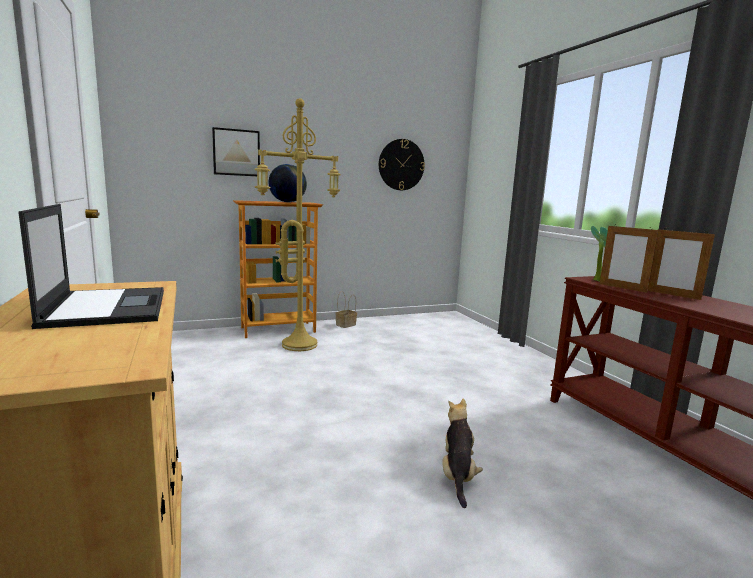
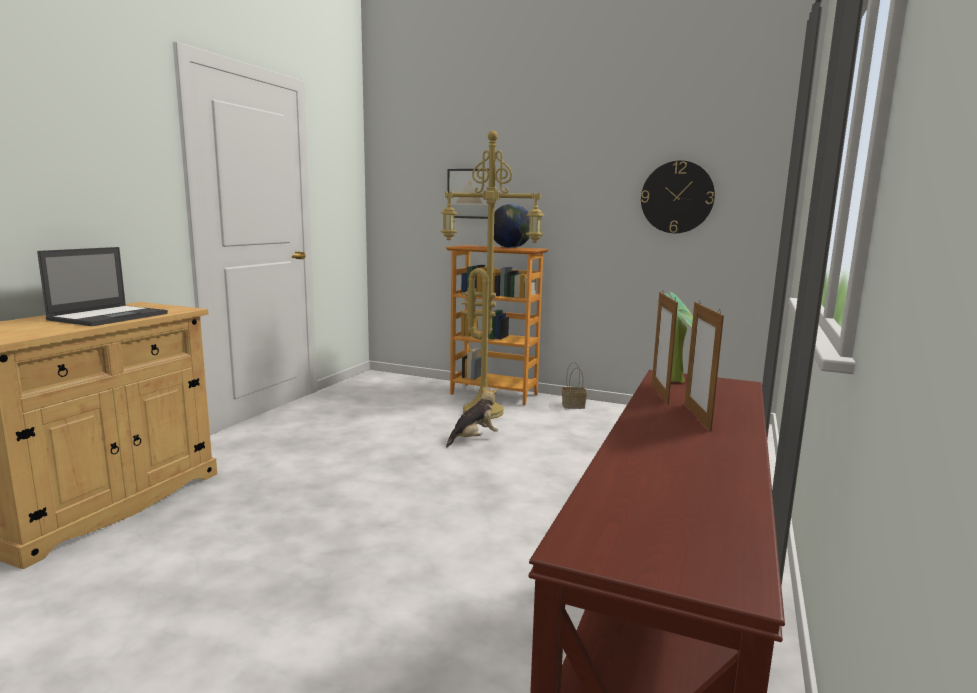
camera: 45 degrees right, 0 degrees up
plush toy [442,398,483,508] -> plush toy moved to [446,385,498,447]

